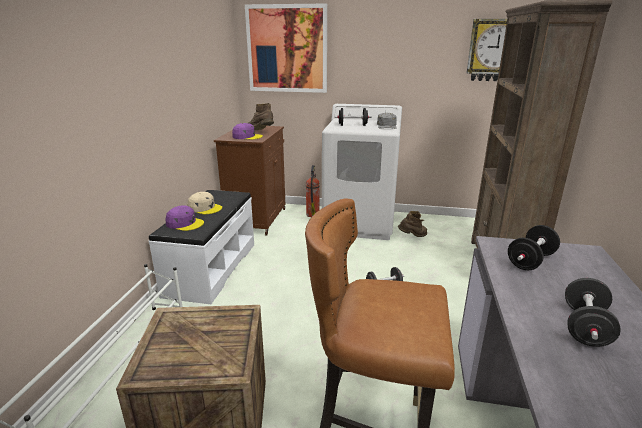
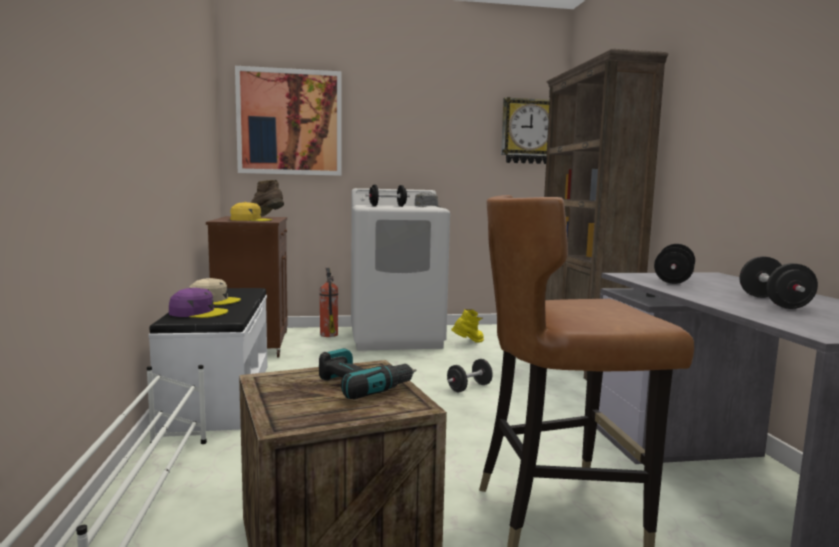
camera: 20 degrees left, 15 degrees down
purple cap [232,123,263,140] -> yellow cap [230,202,273,221]
brown boot [398,211,427,237] -> yellow boot [451,309,484,343]
none -> power drill [319,348,417,399]

